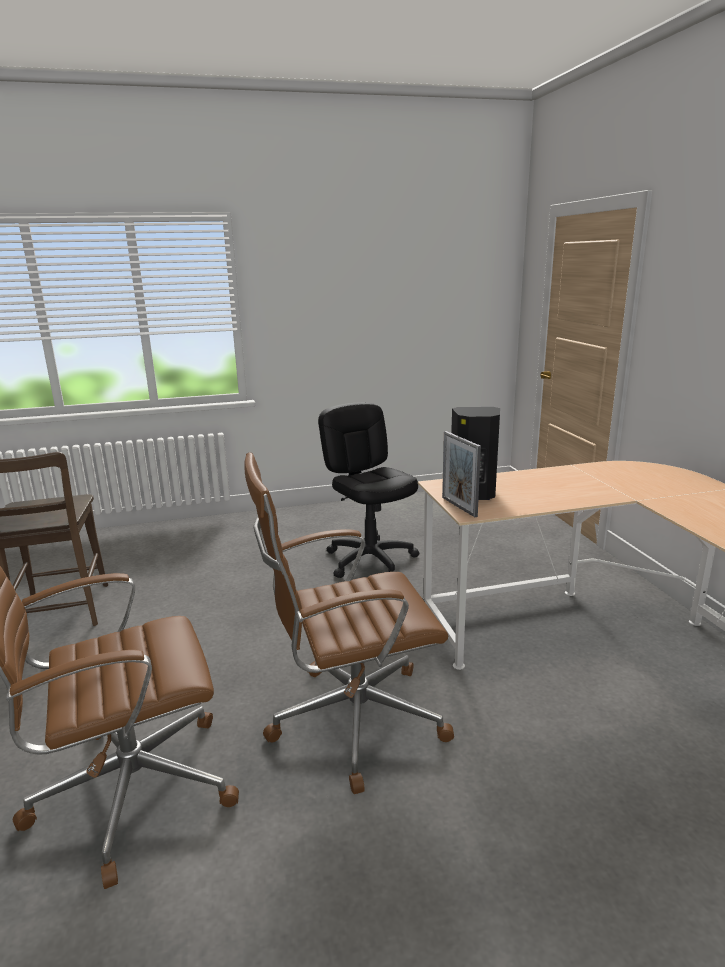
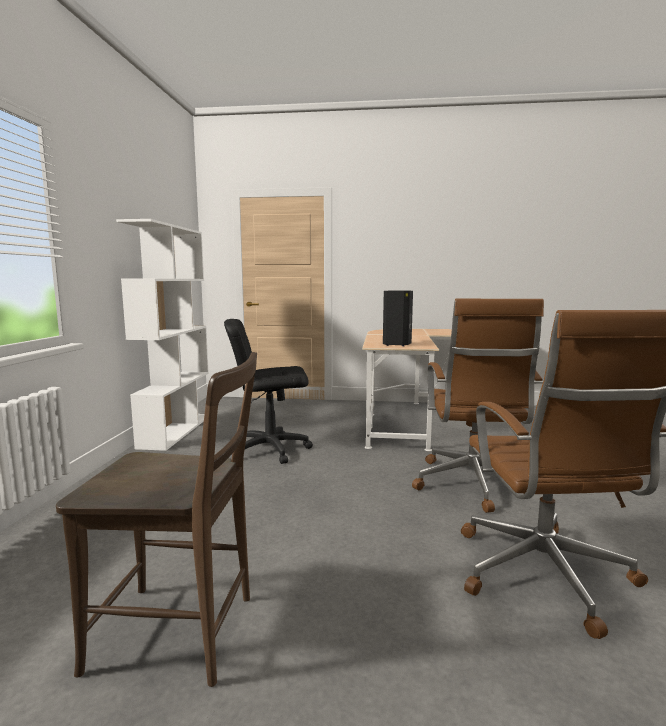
camera: 70 degrees left, 10 degrees down
picture frame [442,431,481,517] -> none
none -> white bookcase [116,219,209,451]

